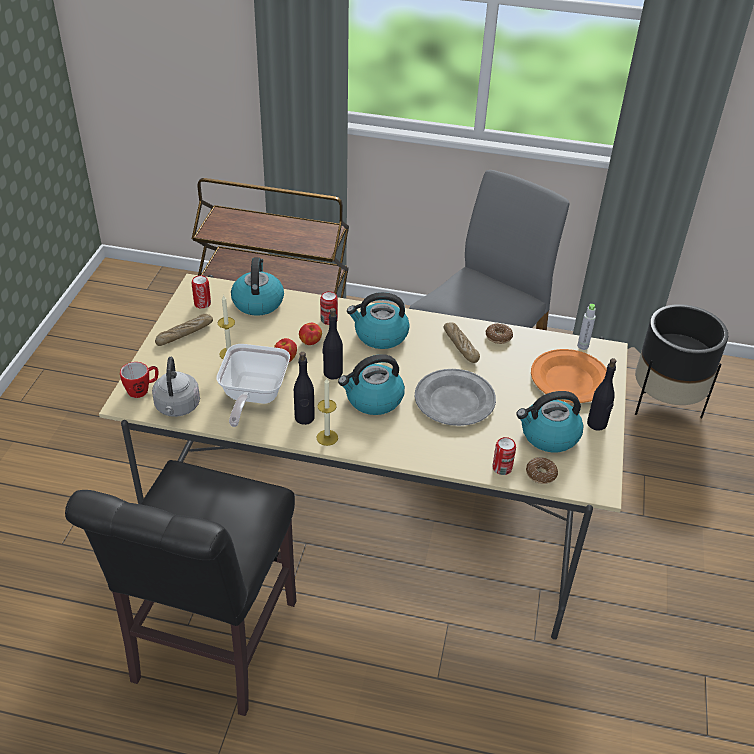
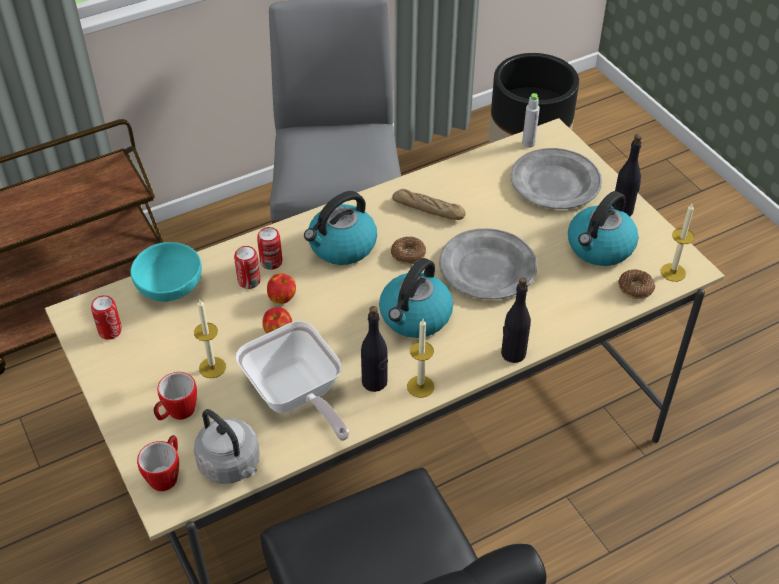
camera: 40 degrees left, 5 degrees up
bread [155,314,213,346] -> none
kettle [231,257,284,316] -> turquoise bowl [130,242,202,302]
black bottle [323,308,343,380] -> black bottle moved to [501,277,531,363]
donut [486,323,513,344] -> donut moved to [391,236,426,265]
can [493,437,516,475] -> can moved to [234,246,260,289]
orange plate [531,349,607,403] -> grey plate [511,148,602,209]
none -> mug [154,372,197,420]
none -> candle [661,204,695,282]

